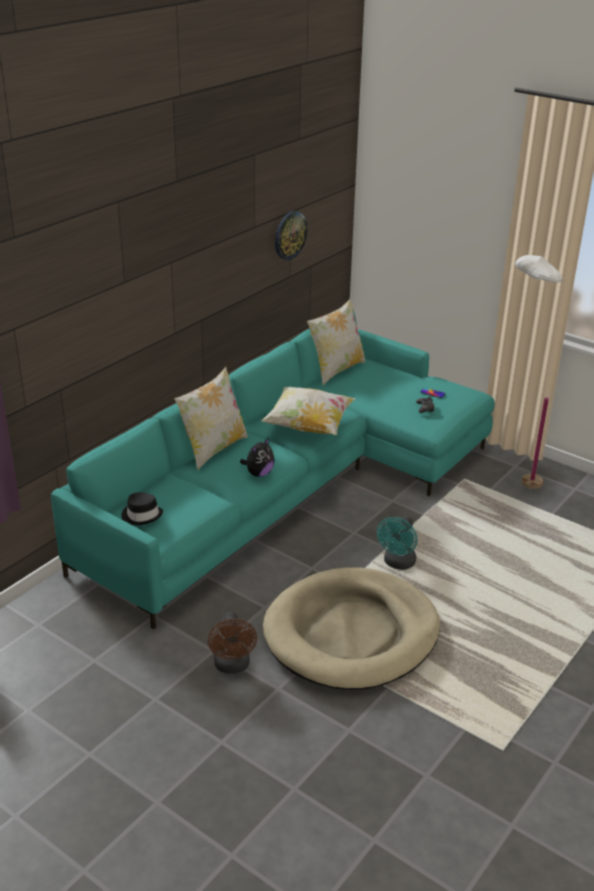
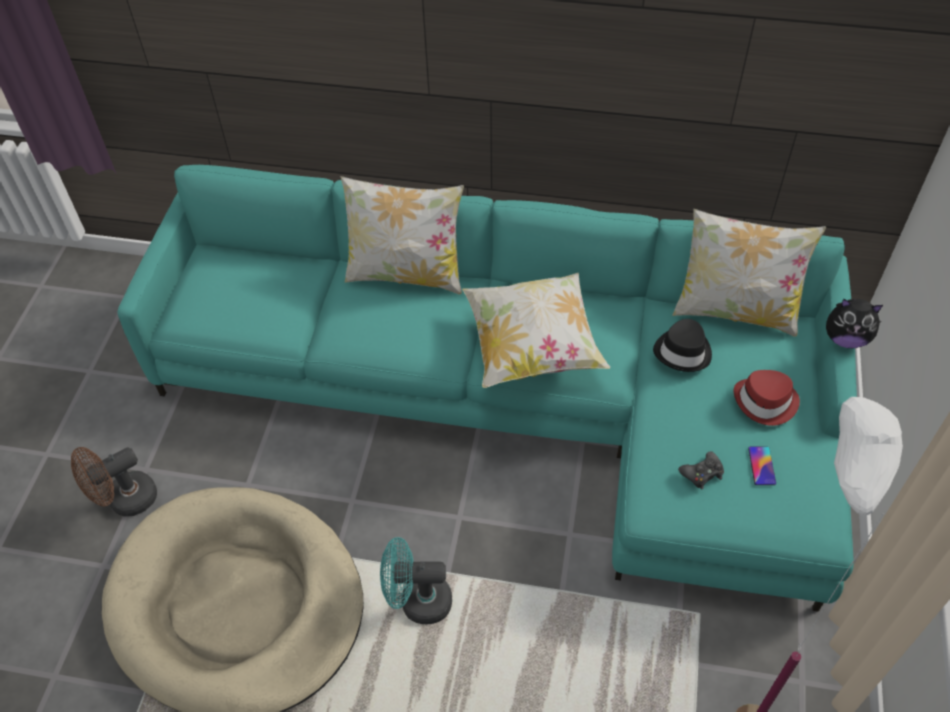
camera: 65 degrees right, 20 degrees up
black hat [121,492,163,525] -> black hat moved to [653,319,712,372]
plush toy [240,438,275,477] -> plush toy moved to [826,299,883,348]
wall clock [275,211,307,260] -> none
none -> red hat [734,370,800,426]

